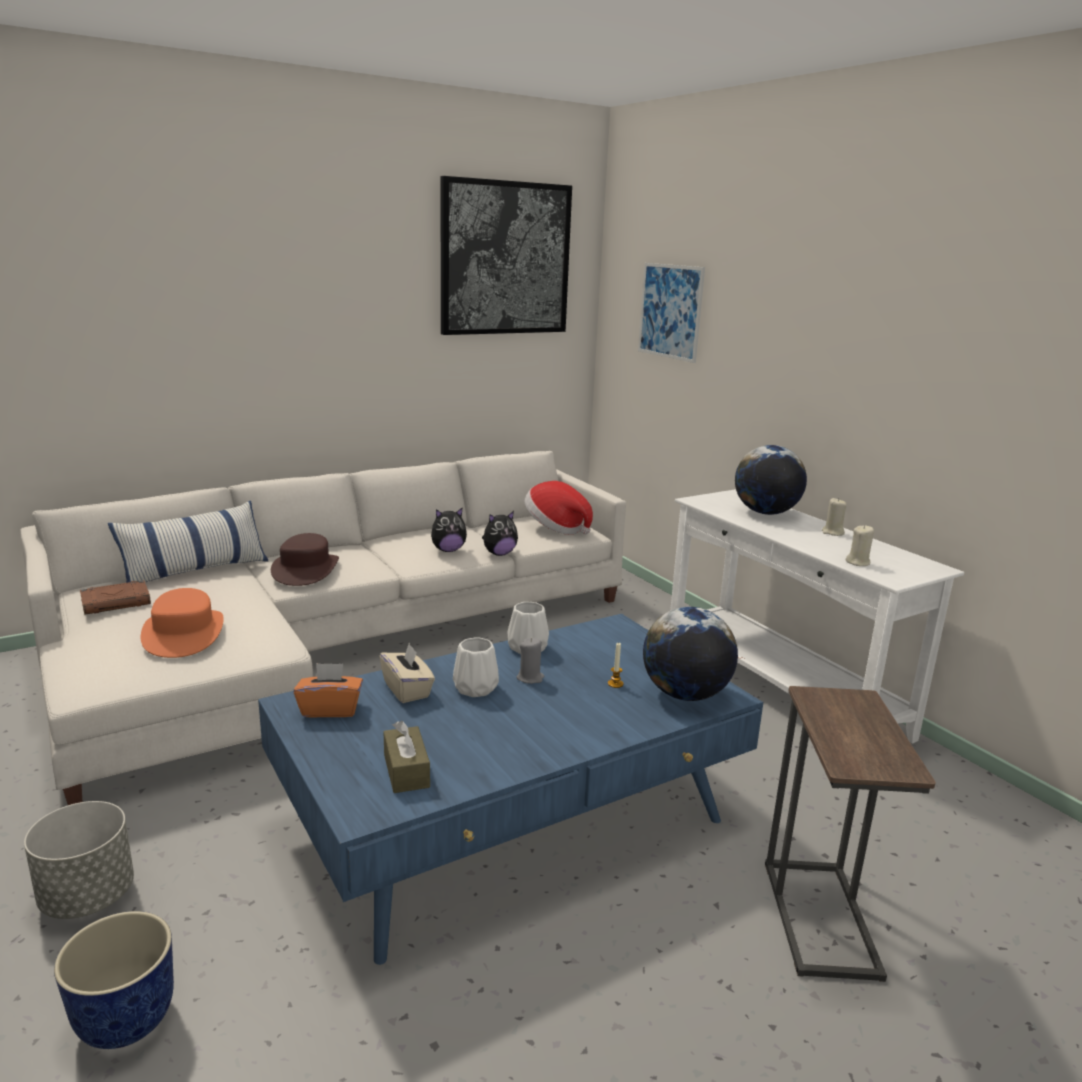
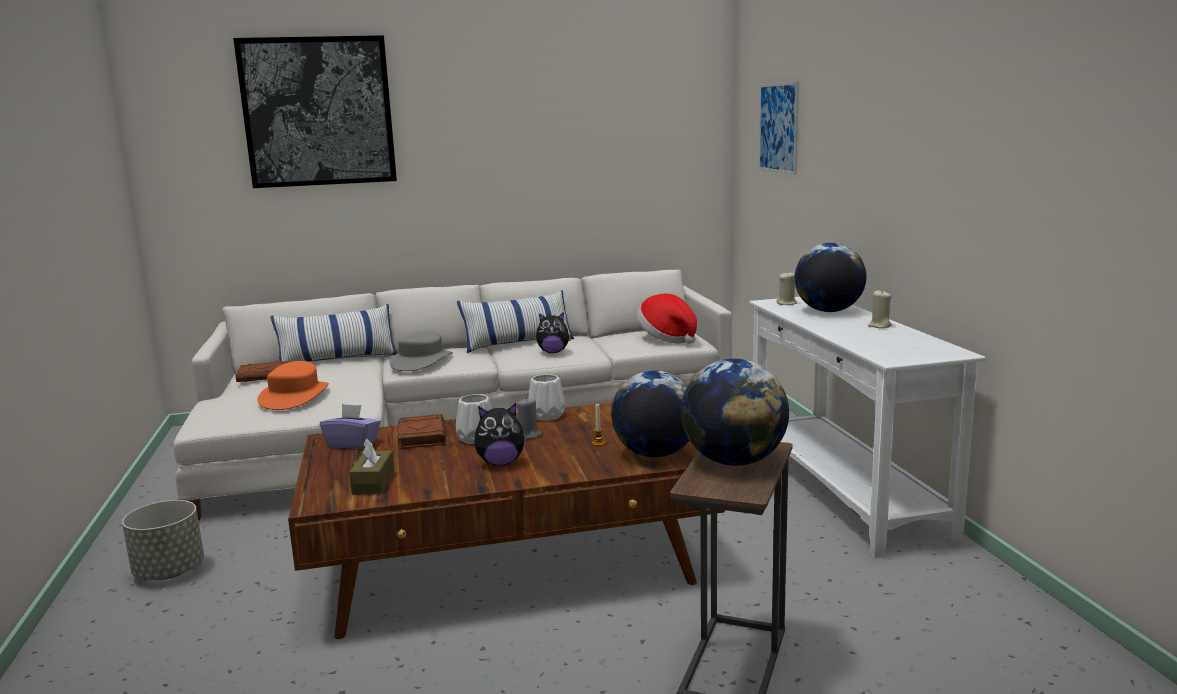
camera: 20 degrees right, 5 degrees down
planter [54,911,174,1049] -> none
blue coffee table [258,614,763,965] -> brown coffee table [288,402,725,639]
brown hat [271,533,339,586] -> grey hat [389,331,453,371]
orange tissue box [294,663,363,718] -> purple tissue box [320,404,380,449]
beige tissue box [380,643,435,703] -> brown book [398,414,446,449]
picture [441,176,572,335] -> picture moved to [233,35,397,188]
plush toy [482,511,518,556] -> plush toy moved to [474,403,527,466]
beige candle [845,525,874,566] -> beige candle moved to [776,271,797,305]
none -> pillow [457,290,574,353]
none -> globe [681,359,789,466]

